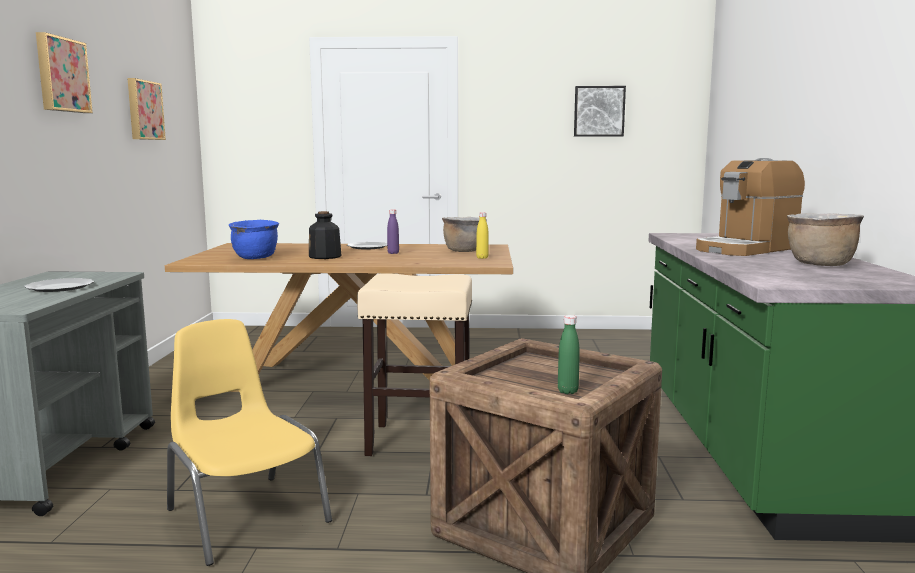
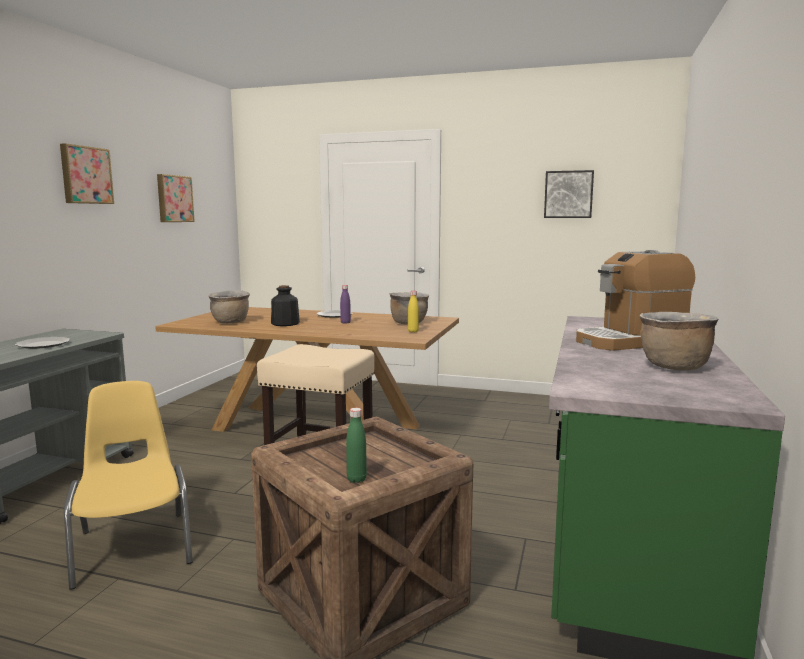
camera: 15 degrees right, 0 degrees up
blue cooking pot [229,220,279,259] -> brown cooking pot [208,290,250,324]

